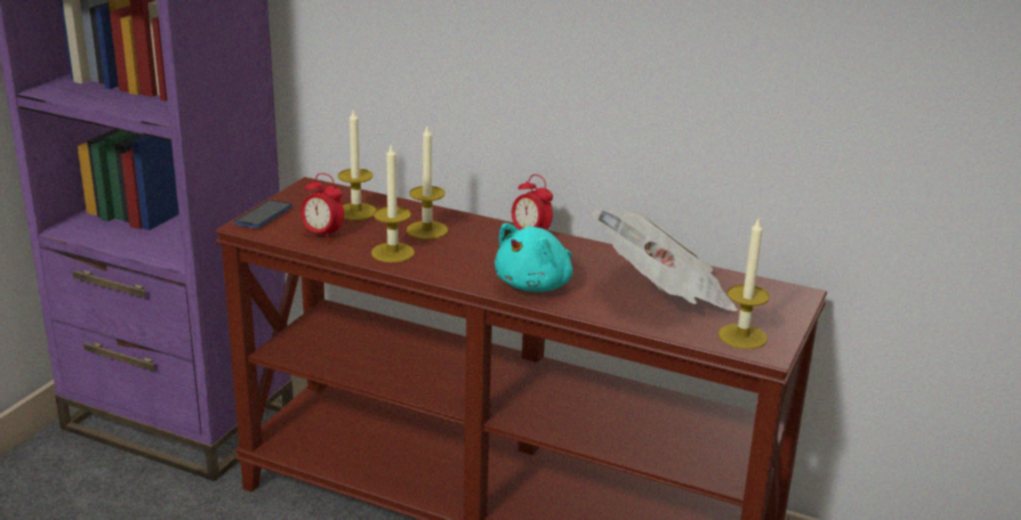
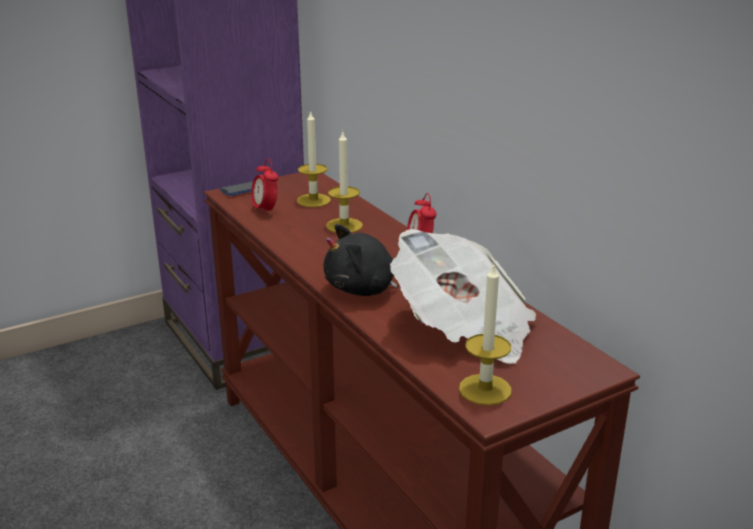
camera: 35 degrees right, 0 degrees up
candle [371,145,415,263] -> none
turquoise plush toy [494,223,573,292] -> black plush toy [324,224,397,296]

